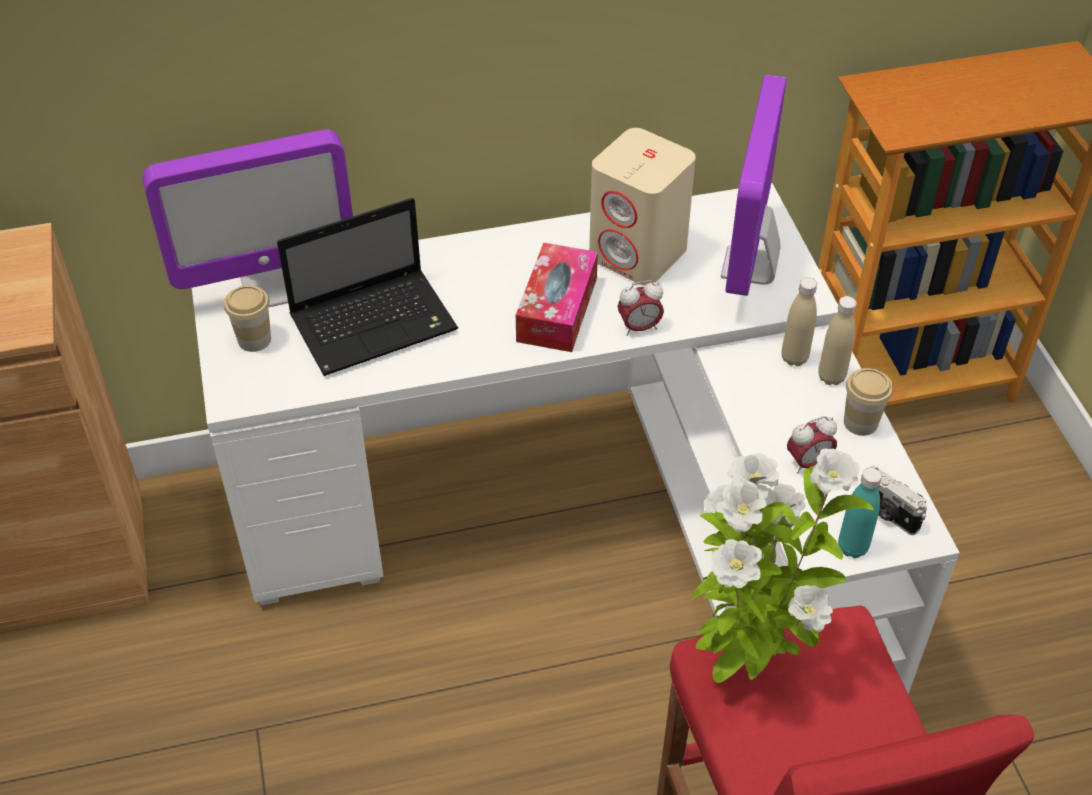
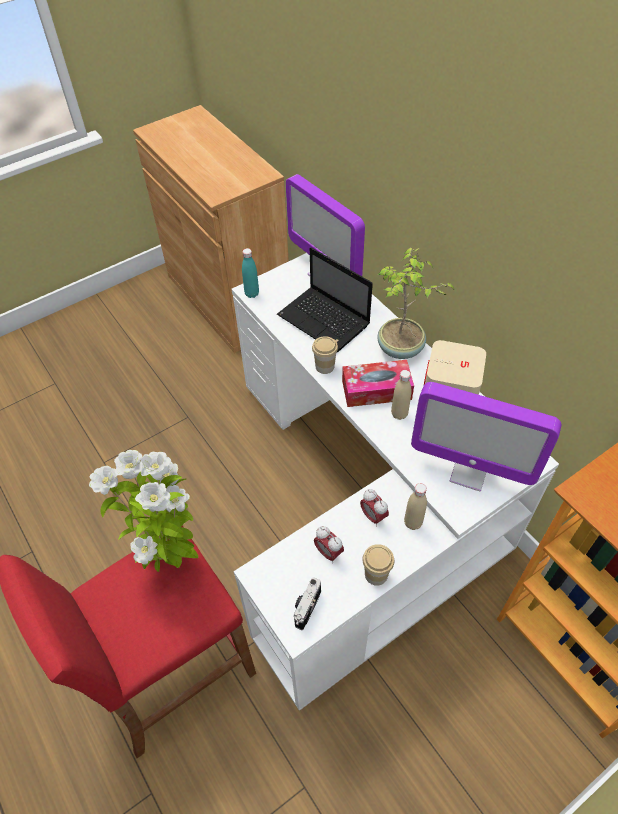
camera: 70 degrees right, 5 degrees up
cup [224,285,271,352] -> cup moved to [312,336,338,374]
alarm clock [618,280,664,336] -> alarm clock moved to [360,489,389,527]
monitor [721,75,787,296] -> monitor turned 150 degrees counterclockwise [411,382,562,491]
beige bottle [818,296,857,385] -> beige bottle moved to [391,370,411,420]
turquoise bottle [838,467,882,558] -> turquoise bottle moved to [242,248,259,298]
none -> potted plant [377,248,455,359]

